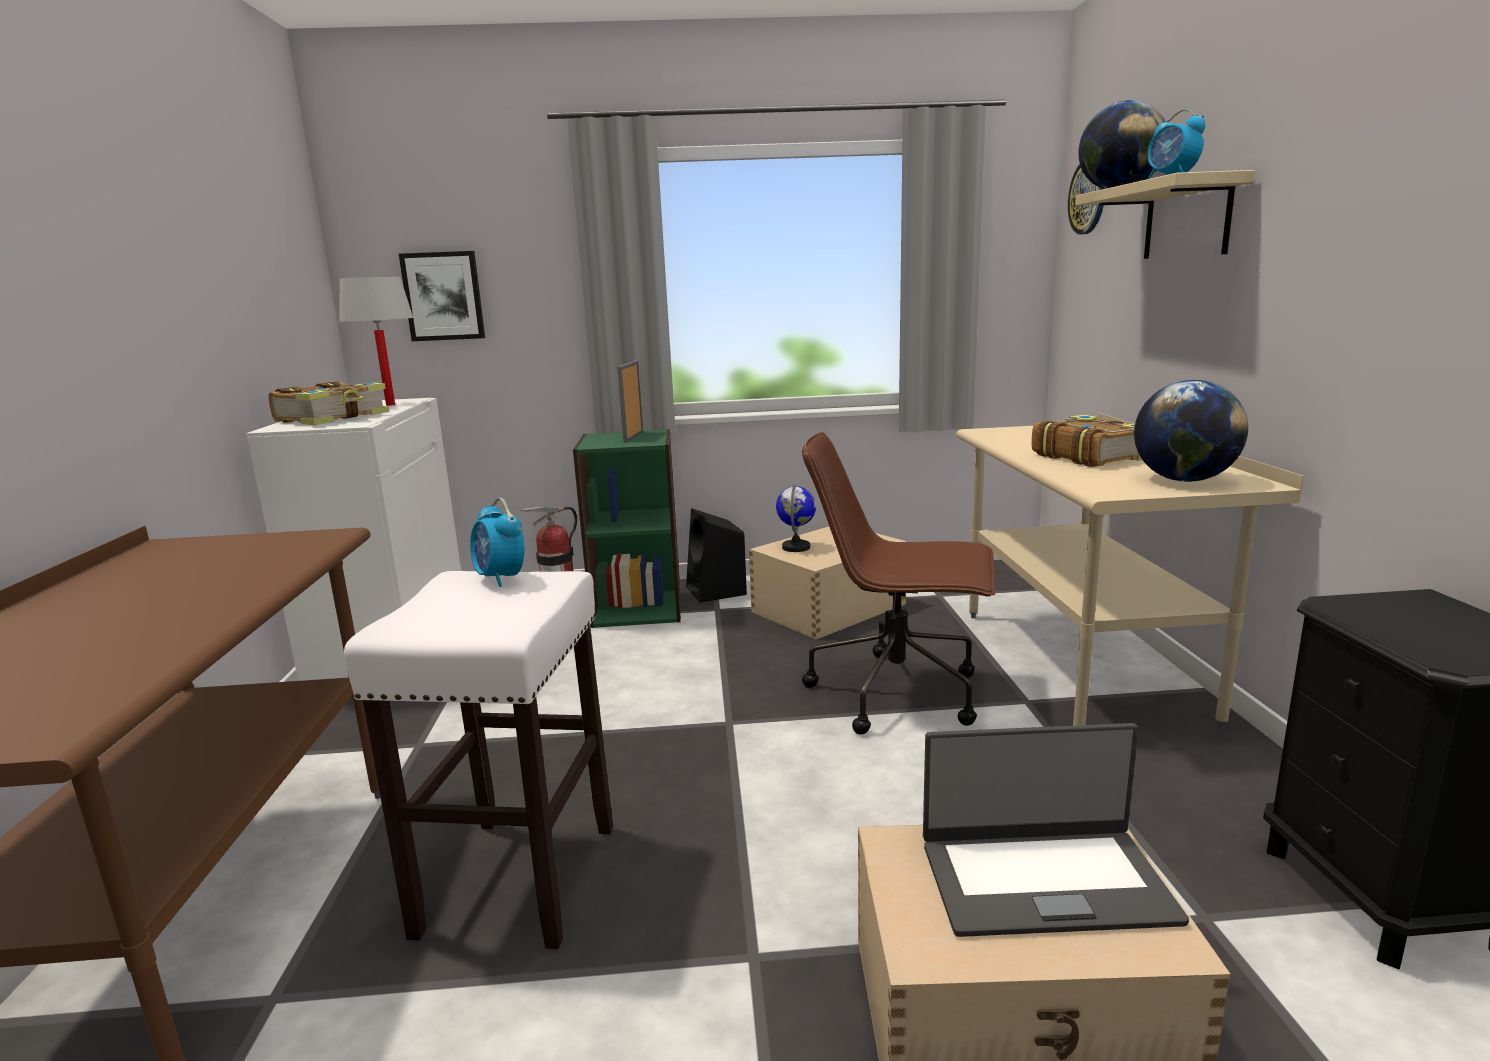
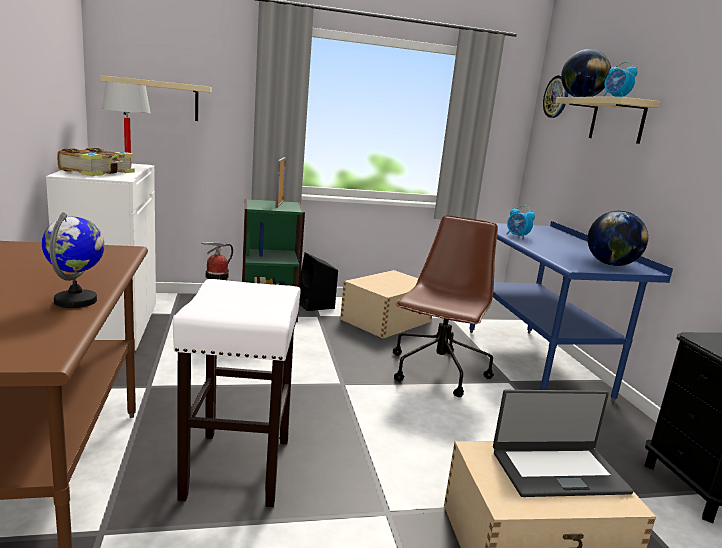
camera: 10 degrees left, 0 degrees up
picture [399,251,485,341] -> beige shelf [100,75,212,121]
alarm clock [470,498,524,587] -> alarm clock moved to [506,206,535,239]
globe [776,484,816,552] -> globe moved to [42,212,105,308]
brown office chair [802,432,995,735] -> brown office chair turned 105 degrees clockwise [393,215,498,397]
beige desk [956,413,1304,729] -> blue desk [469,221,673,402]
book [1031,415,1142,467] -> none

